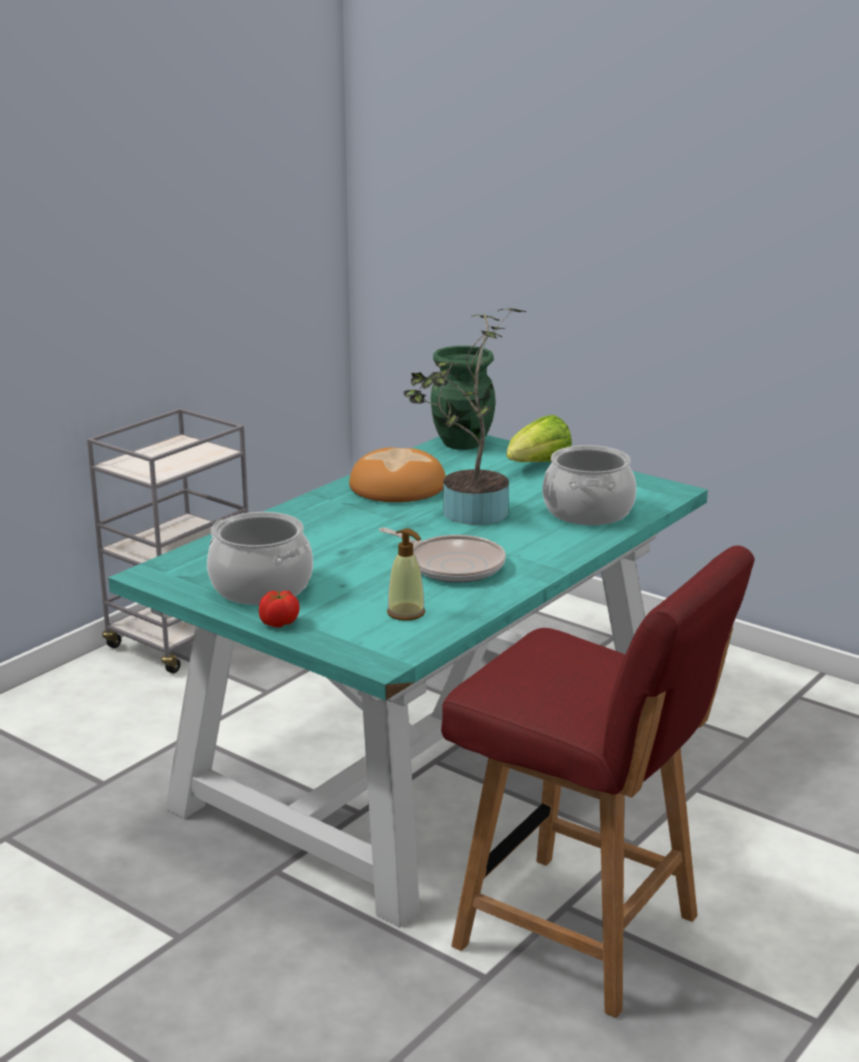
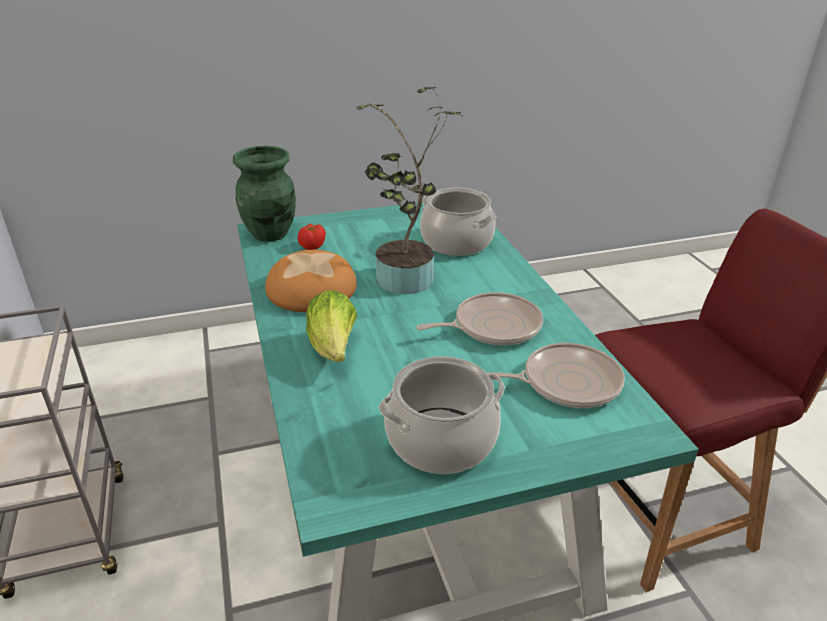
camera: 55 degrees left, 10 degrees up
tomato [259,590,299,628] -> tomato moved to [298,223,326,250]
soap dispenser [387,528,425,621] -> frying pan [487,343,625,408]
lettuce [506,415,572,462] -> lettuce moved to [306,290,357,362]

